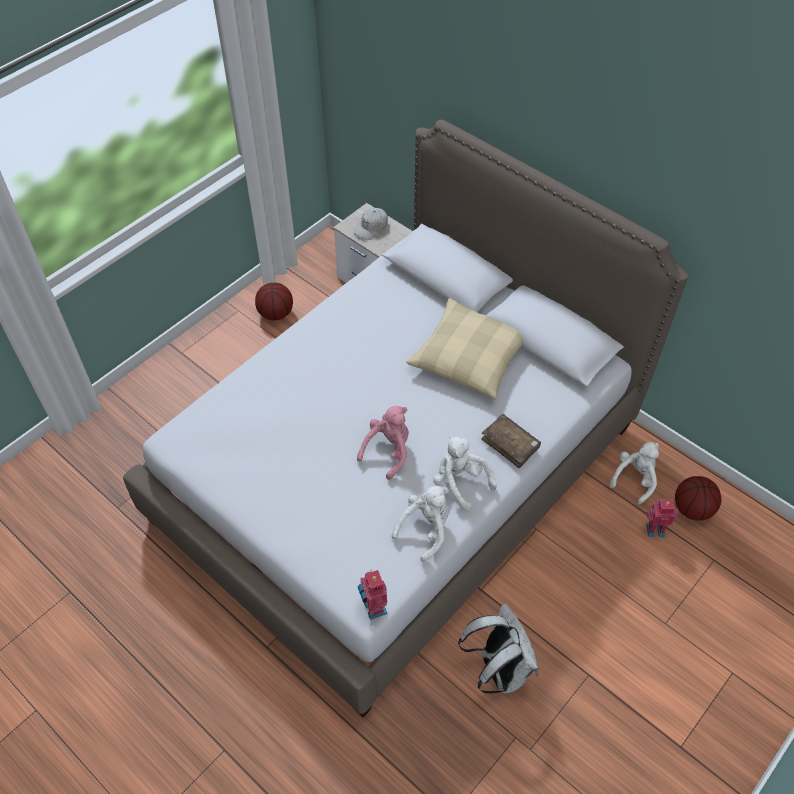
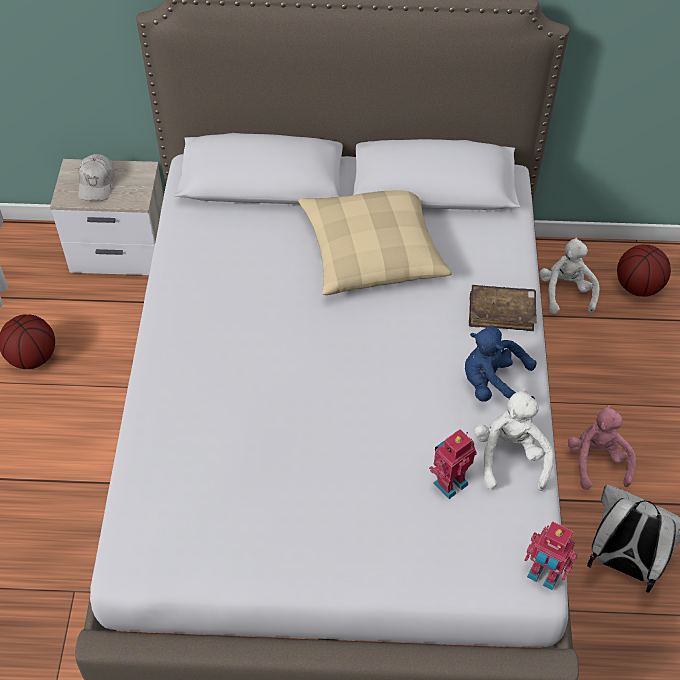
camera: 40 degrees left, 0 degrees up
pink plush toy [357,406,409,480] -> pink plush toy moved to [568,405,636,490]
white plush toy [433,435,497,511] -> blue plush toy [465,326,537,402]
toy robot [646,499,678,537] -> toy robot moved to [429,429,477,499]

